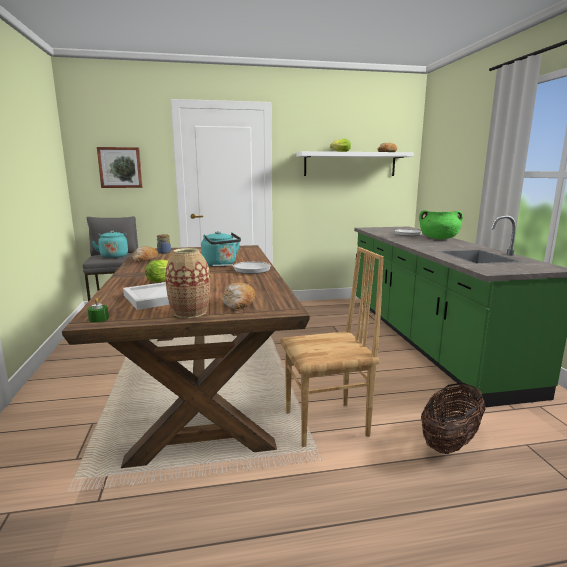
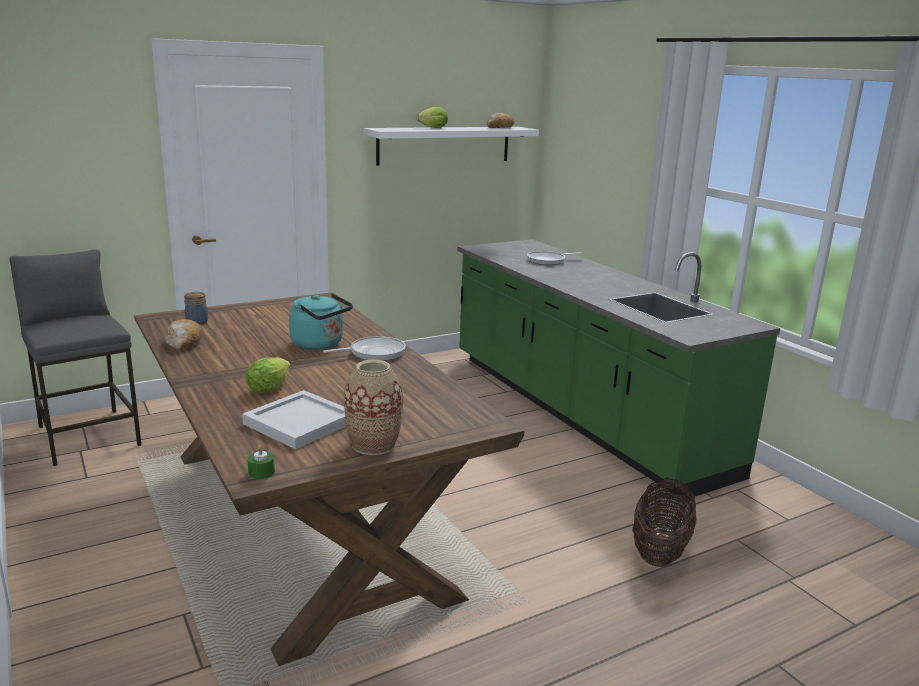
camera: 20 degrees left, 5 degrees up
turquoise kettle [92,231,128,258] -> none
picture [97,147,143,188] -> none
bread [223,282,255,309] -> none
brown chair [280,247,384,447] -> none
green cooking pot [419,210,463,239] -> none

